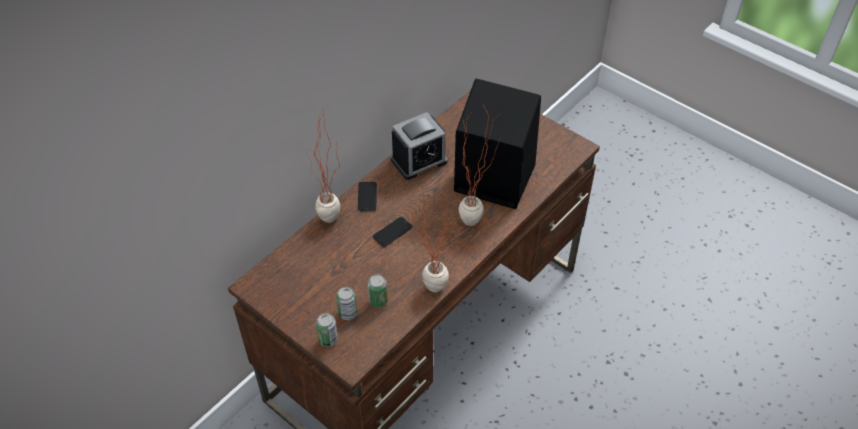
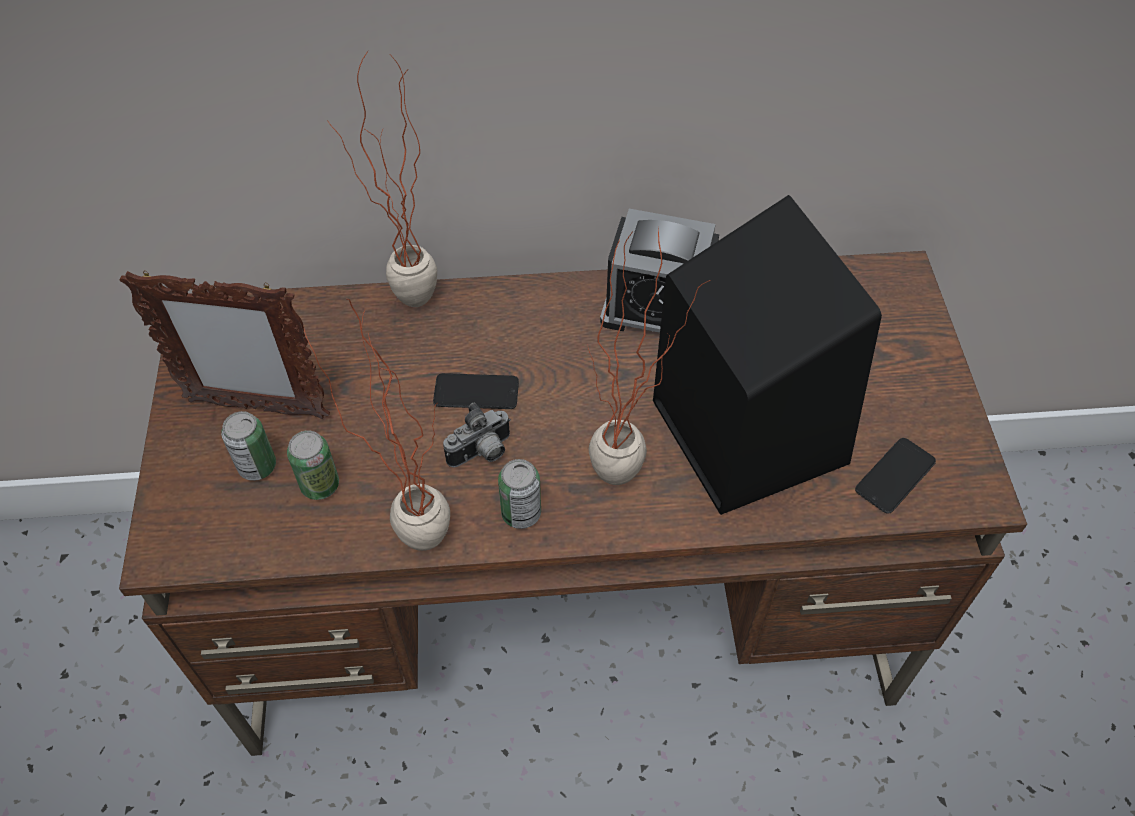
camera: 45 degrees right, 5 degrees up
can [316,313,338,347] -> can moved to [498,459,541,529]
phone [358,182,377,211] -> phone moved to [855,438,936,514]
none -> picture frame [119,270,330,419]
none -> camera [443,403,511,468]

